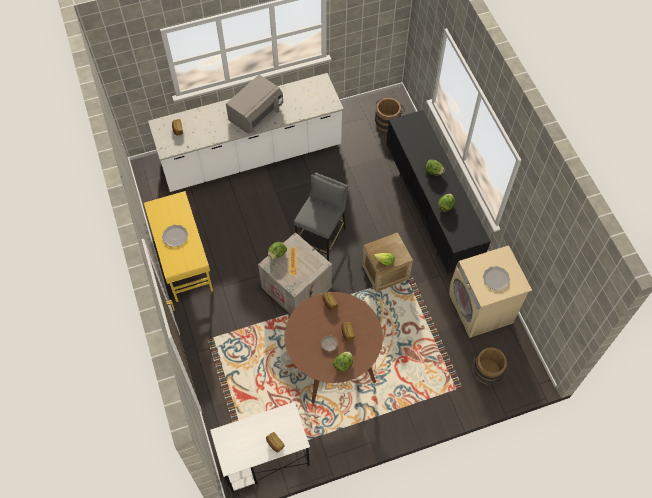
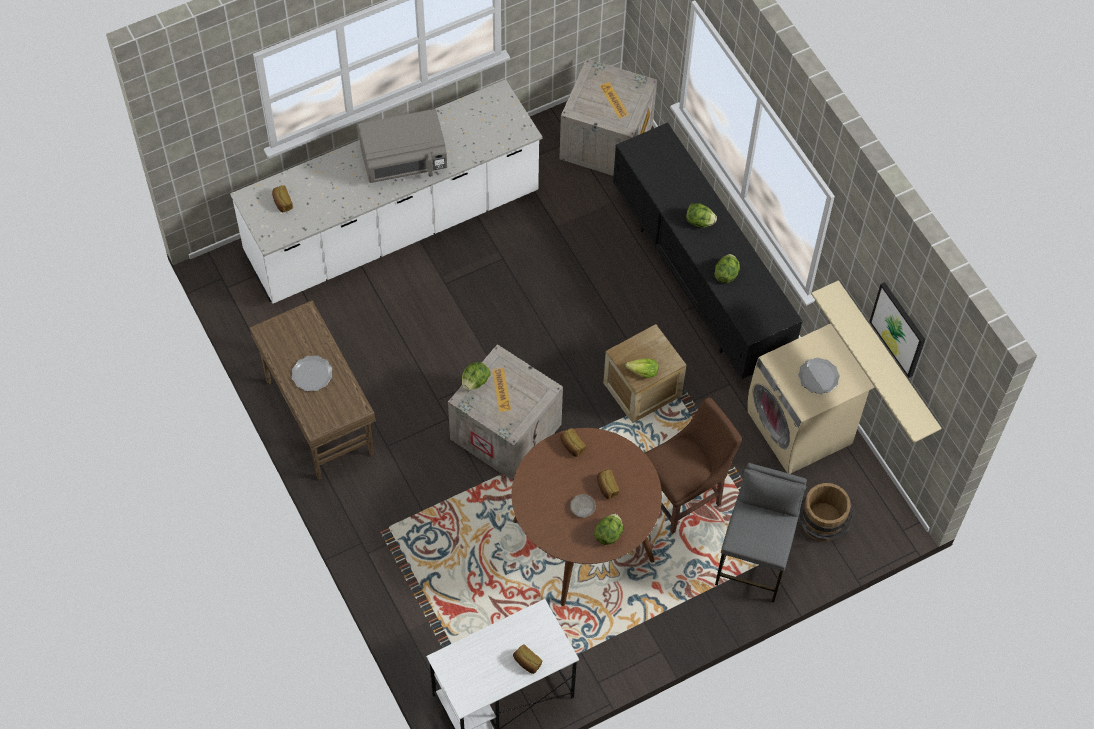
camera: 10 degrees left, 0 degrees up
yellow console table [144,191,213,302] -> brown console table [250,300,375,480]
grey microwave [226,75,283,134] -> grey microwave turned 45 degrees clockwise [358,109,447,183]
grey stool [294,173,348,261] -> grey stool moved to [715,463,807,602]
brown bucket [375,98,405,132] -> crate [559,58,657,176]
none -> brown chair [645,397,742,534]
none -> beige shelf [811,280,942,443]
none -> picture [869,282,925,378]

